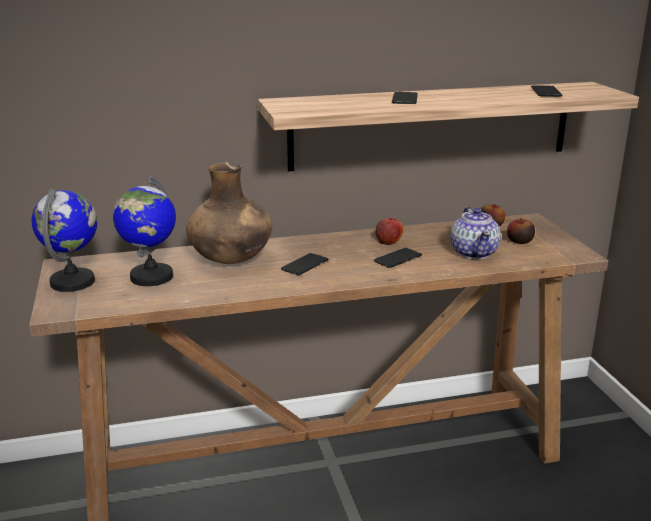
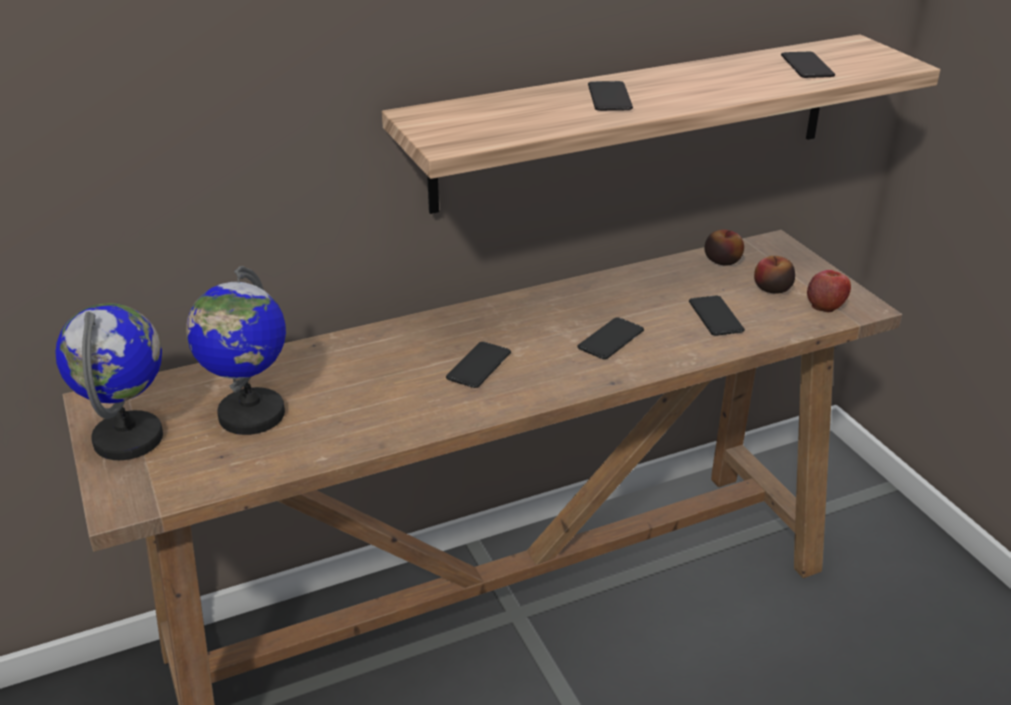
camera: 10 degrees left, 10 degrees up
brown vase [186,162,272,264] -> none
apple [376,218,404,245] -> apple moved to [807,270,851,313]
teapot [451,207,501,259] -> phone [689,296,745,336]

